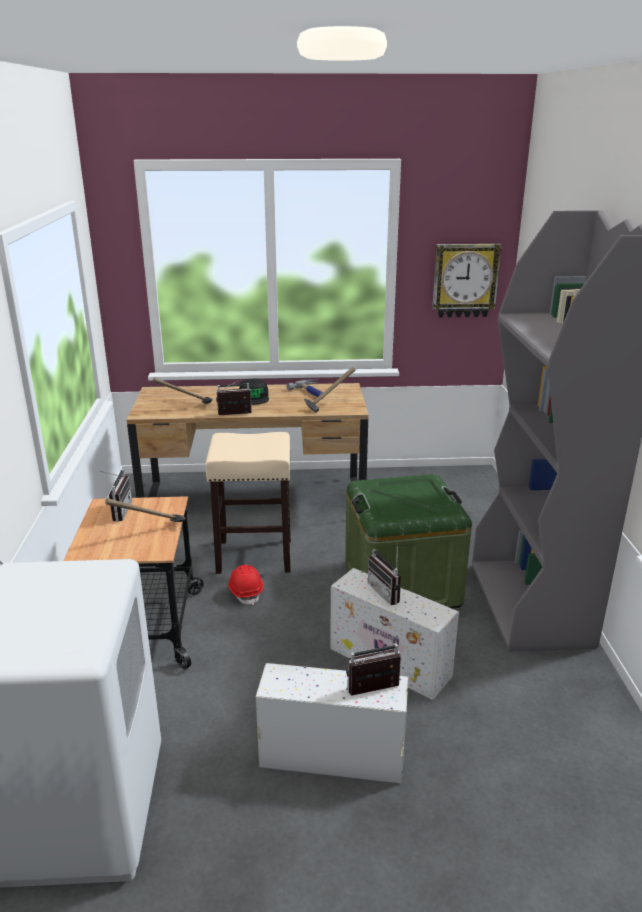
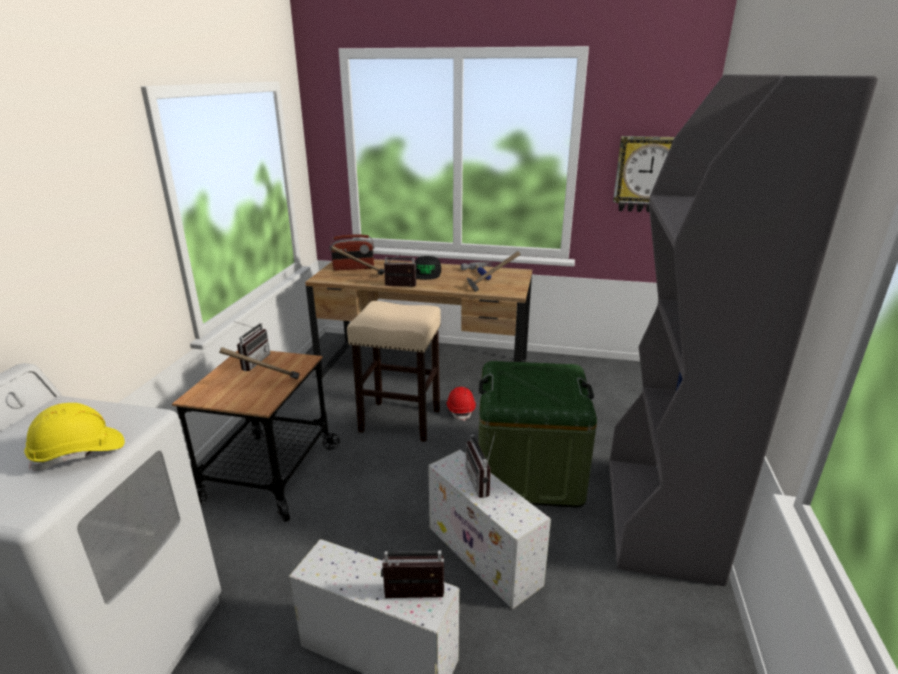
camera: 15 degrees right, 0 degrees up
red hard hat [228,565,264,605] -> red hard hat moved to [446,387,476,421]
none -> yellow hard hat [24,403,125,471]
none -> radio [329,235,374,271]

